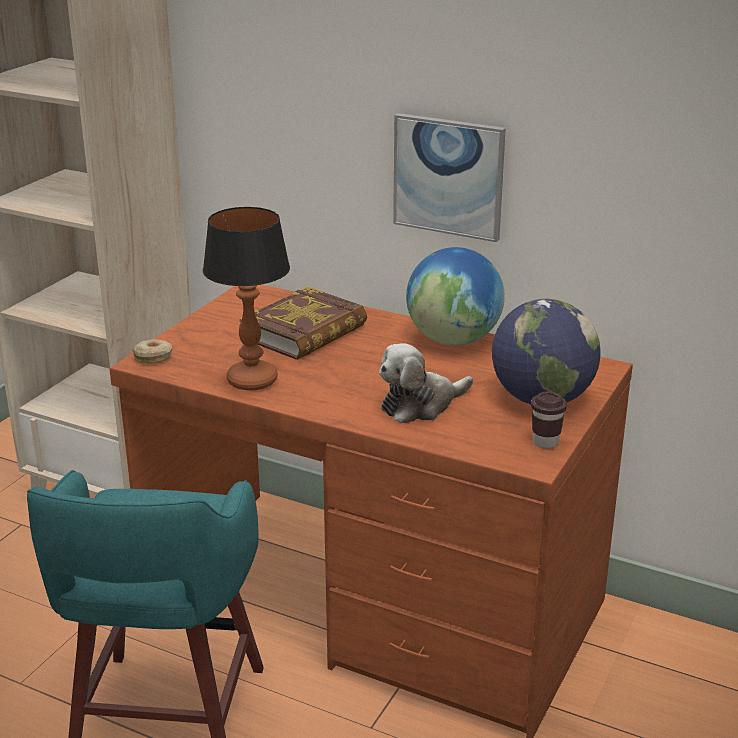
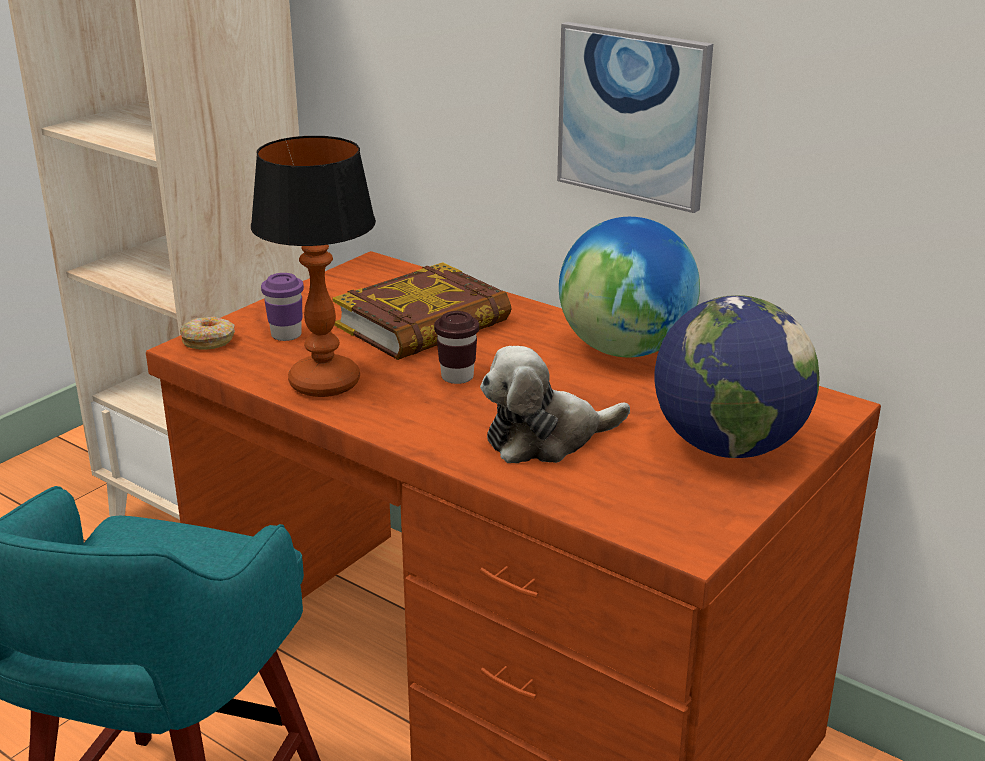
camera: 10 degrees right, 0 degrees up
brown cup [531,391,567,449] -> brown cup moved to [434,311,479,384]
none -> purple cup [261,273,304,341]

